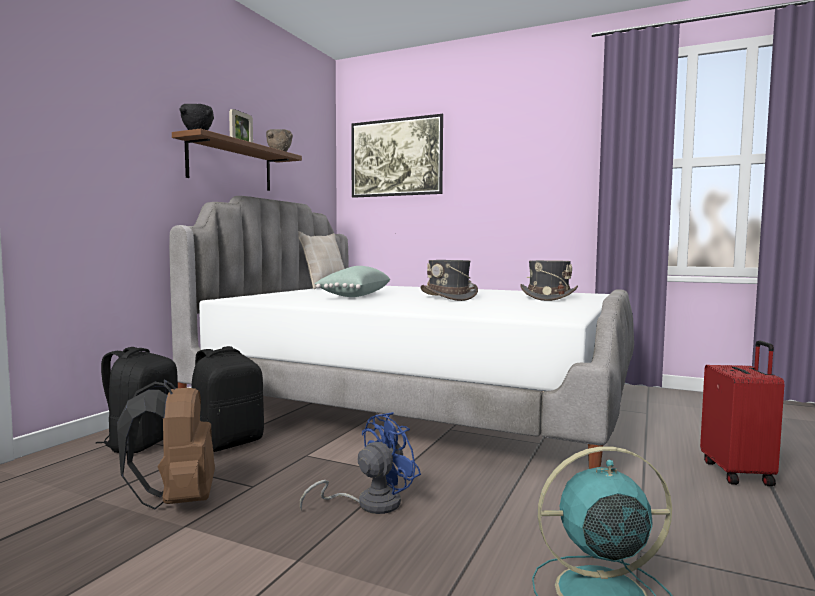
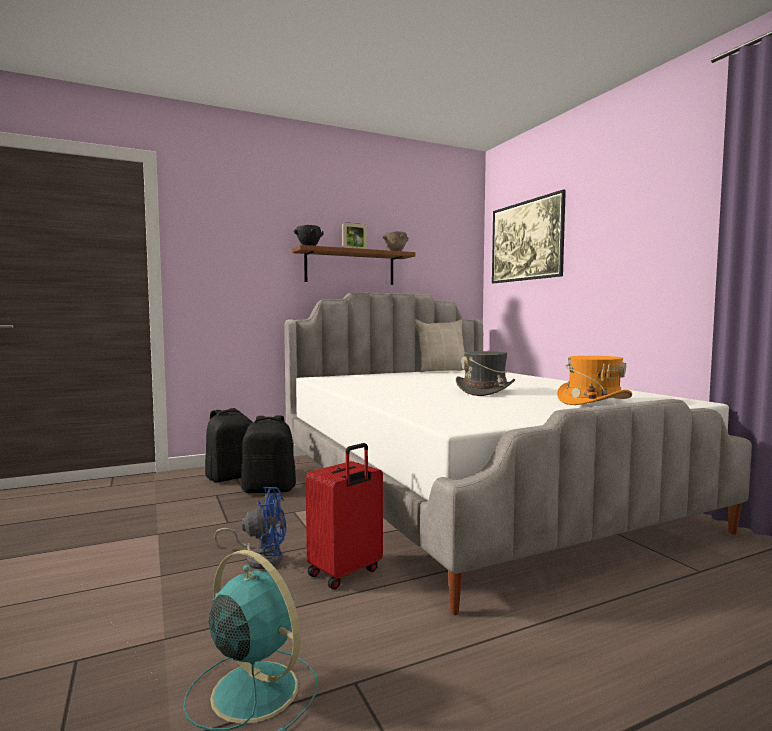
camera: 40 degrees right, 0 degrees up
brown backpack [117,380,215,509] -> none
green pillow [315,266,390,297] -> none
grey hat [520,260,578,301] -> orange hat [557,356,632,405]
red suitcase [700,340,785,486] -> red suitcase moved to [306,443,383,589]

